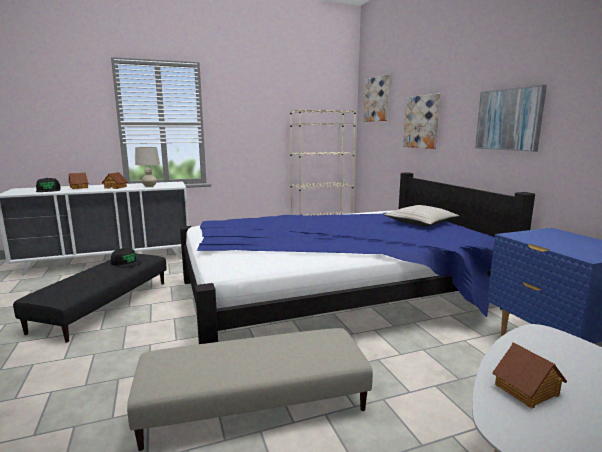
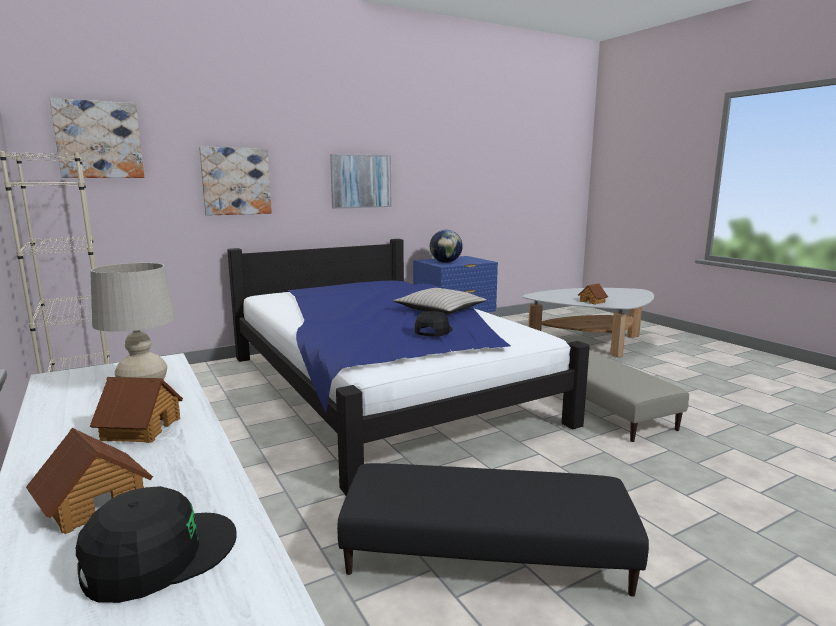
camera: 100 degrees left, 0 degrees up
black cap [111,248,142,268] -> black cap moved to [415,311,453,337]
beige pillow [384,205,459,227] -> beige pillow moved to [394,288,487,315]
none -> globe [430,230,463,263]

